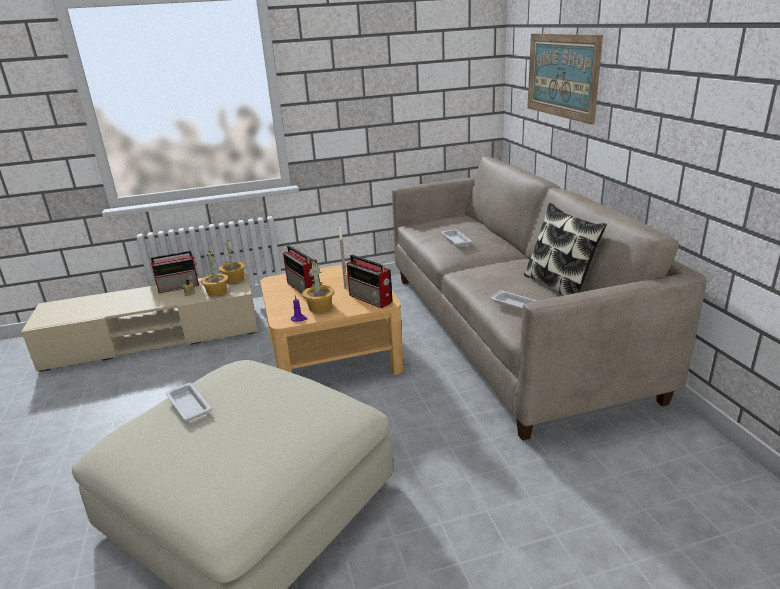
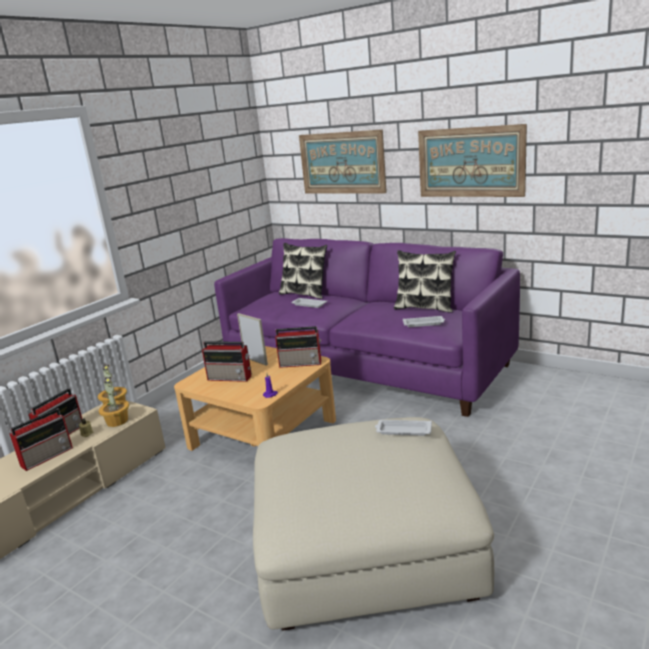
camera: 40 degrees left, 5 degrees down
white tray [166,383,212,421] -> white tray moved to [375,420,432,436]
potted plant [302,260,334,313] -> none
beige sofa [392,156,707,441] -> purple sofa [214,238,520,417]
none -> radio [10,408,73,471]
none -> pillow [279,243,327,299]
none -> picture [418,124,527,197]

